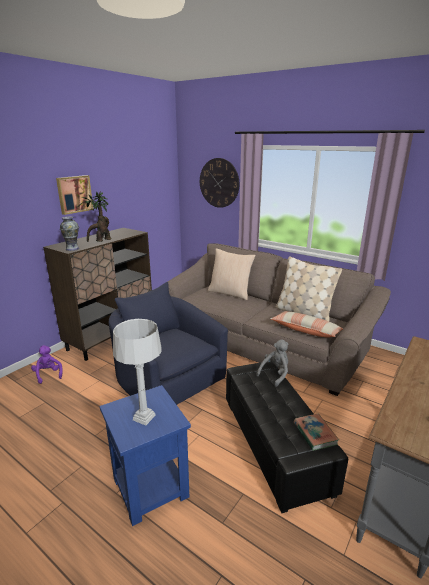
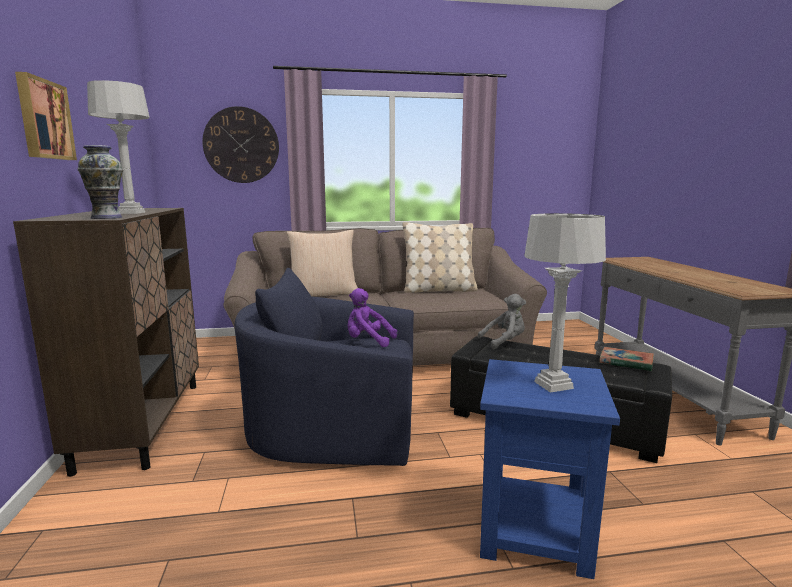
camera: 45 degrees left, 10 degrees down
purple plush toy [31,345,63,384] -> purple plush toy moved to [348,288,397,347]
potted plant [77,191,111,242] -> grey table lamp [87,80,150,214]
grey plush toy [256,339,288,387] -> grey plush toy turned 75 degrees clockwise [477,294,526,349]
pillow [270,311,343,338] -> none

